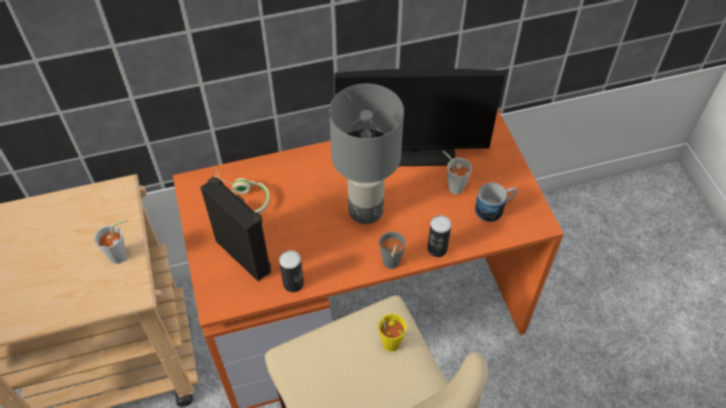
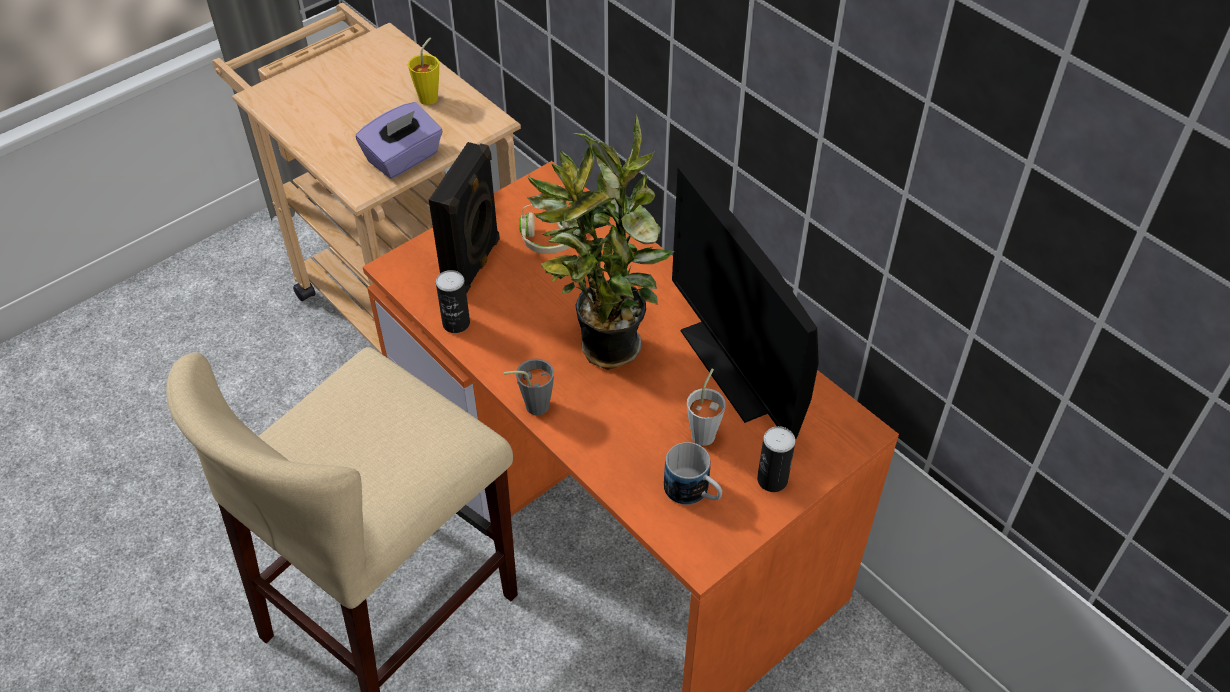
camera: 65 degrees right, 5 degrees down
grey cup [94,220,128,264] -> purple tissue box [356,102,443,179]
grey table lamp [329,83,404,224] -> potted plant [527,114,674,370]
yellow cup [373,308,407,352] -> yellow cup moved to [408,37,439,105]
can [427,215,452,257] -> can moved to [757,426,795,492]

